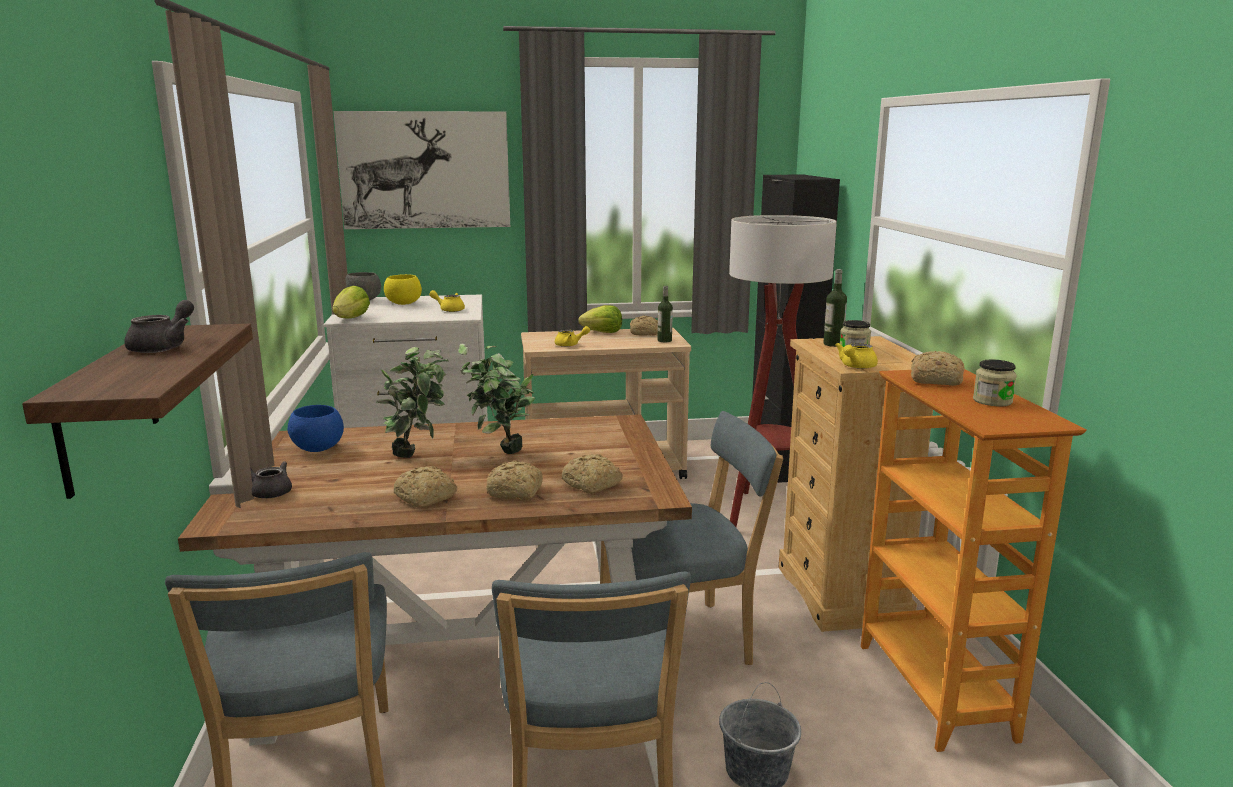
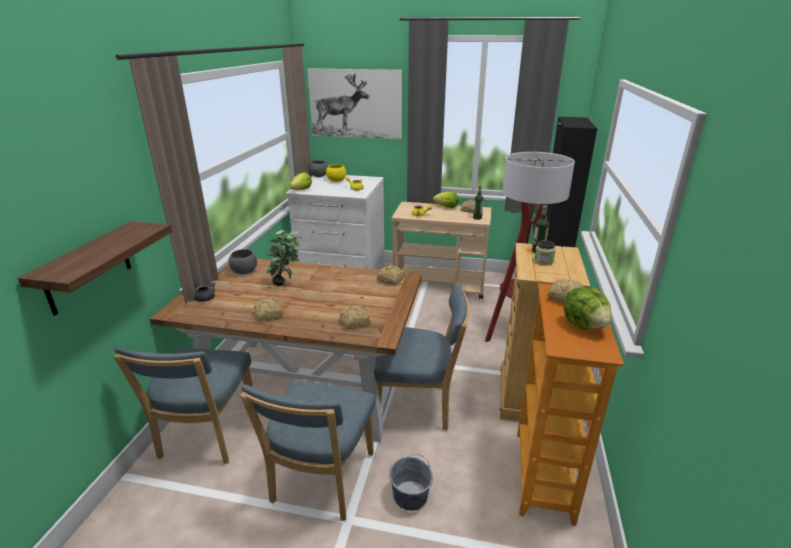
camera: 20 degrees right, 10 degrees up
grey teapot [124,300,194,353] -> none
blue bowl [287,405,344,452] -> grey bowl [228,249,257,275]
potted plant [458,344,535,454] -> none
bread [486,460,543,500] -> bread moved to [377,265,405,285]
yellow teapot [835,343,878,369] -> none
jar [973,360,1017,406] -> lettuce [563,287,611,329]

